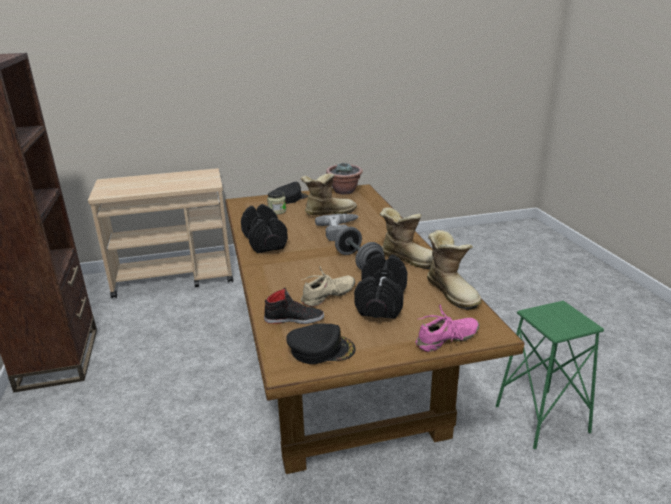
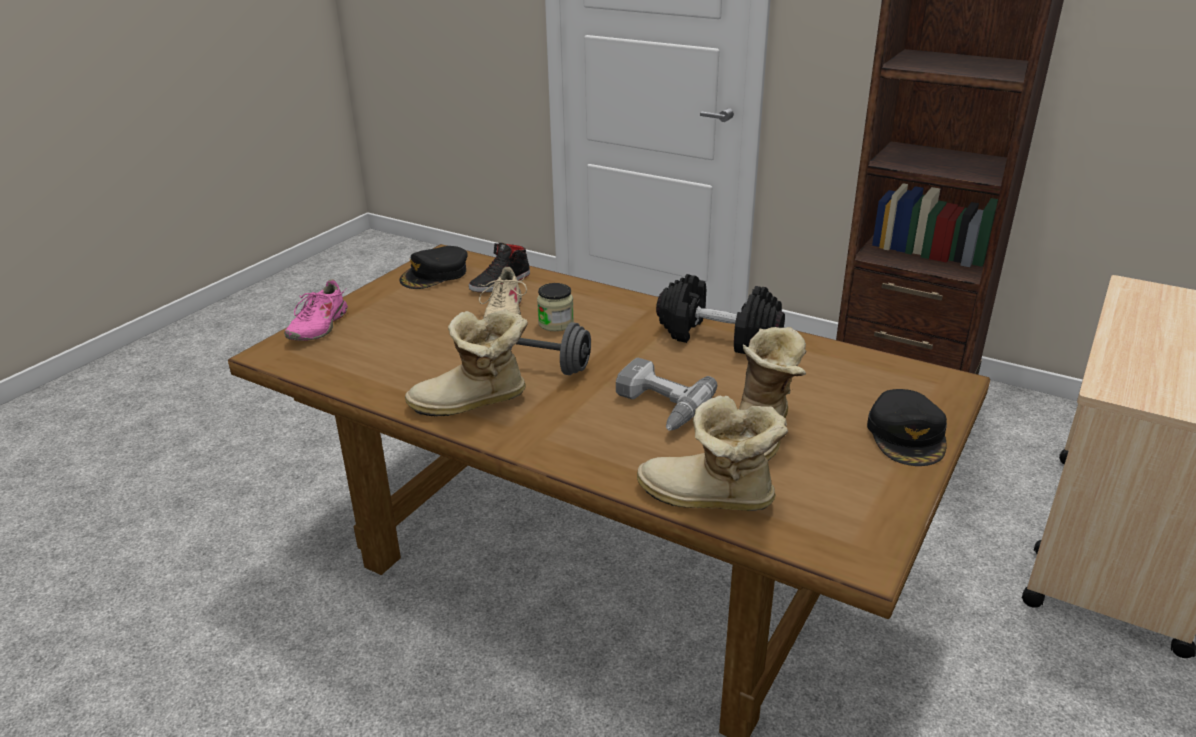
camera: 135 degrees right, 5 degrees up
jar [267,191,286,215] -> jar moved to [537,283,574,331]
potted plant [326,163,363,194] -> none
black dumbbell [354,254,407,319] -> none
boot [427,230,482,310] -> boot moved to [637,395,788,511]
green stool [496,301,604,449] -> none

